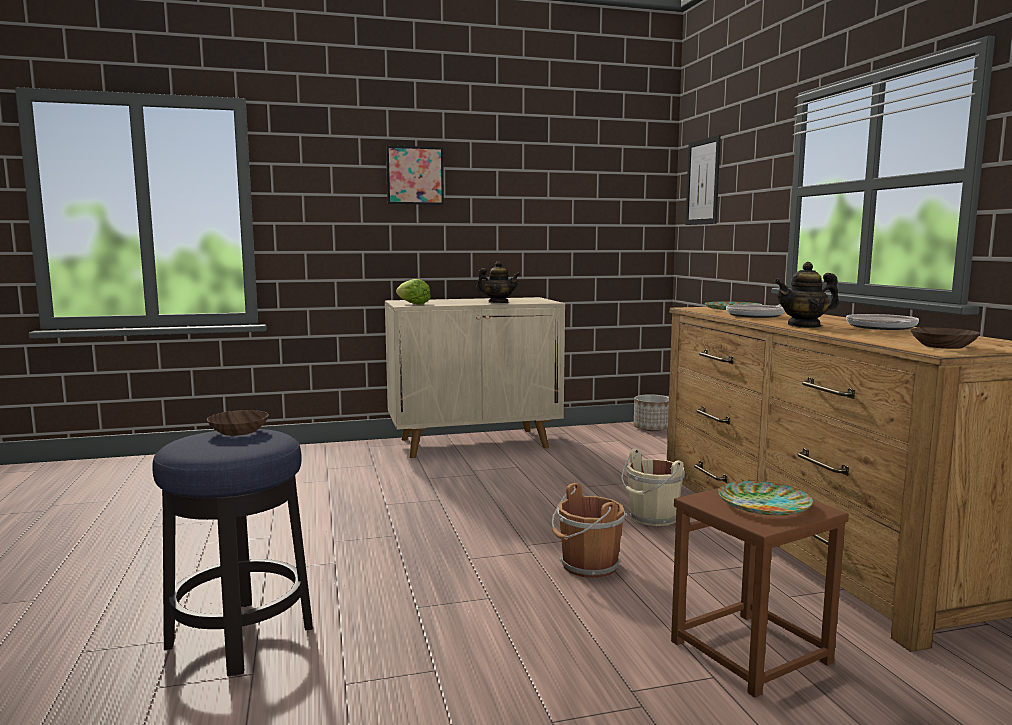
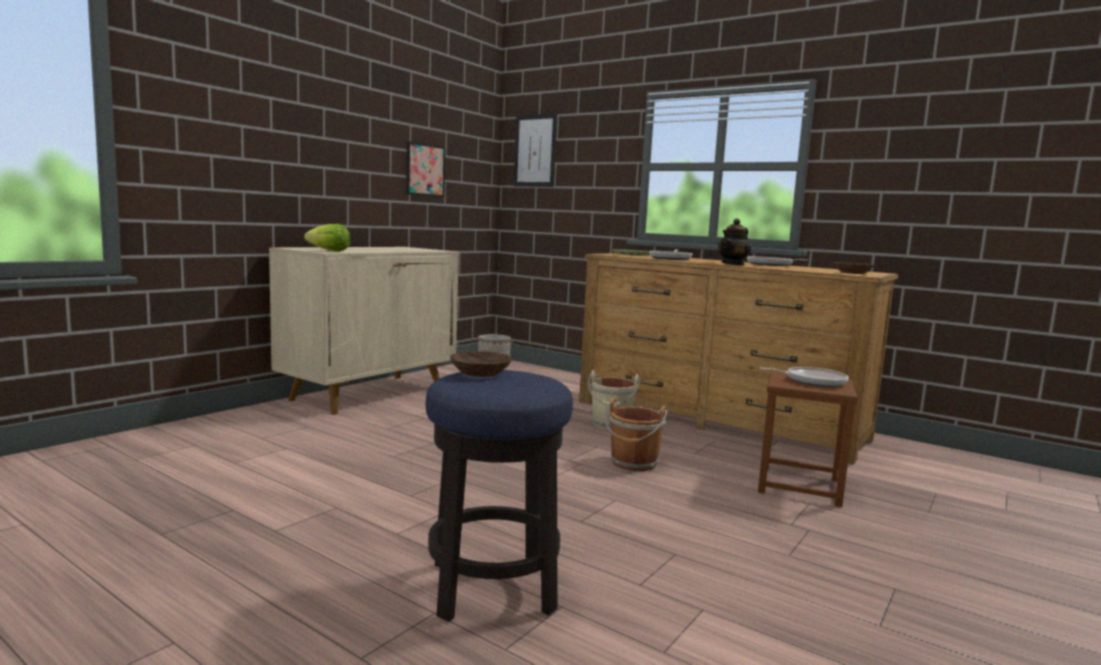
camera: 40 degrees left, 0 degrees up
picture [386,145,444,205] -> picture moved to [406,141,445,197]
teapot [476,261,521,303] -> none
plate [718,481,813,516] -> frying pan [760,367,849,387]

